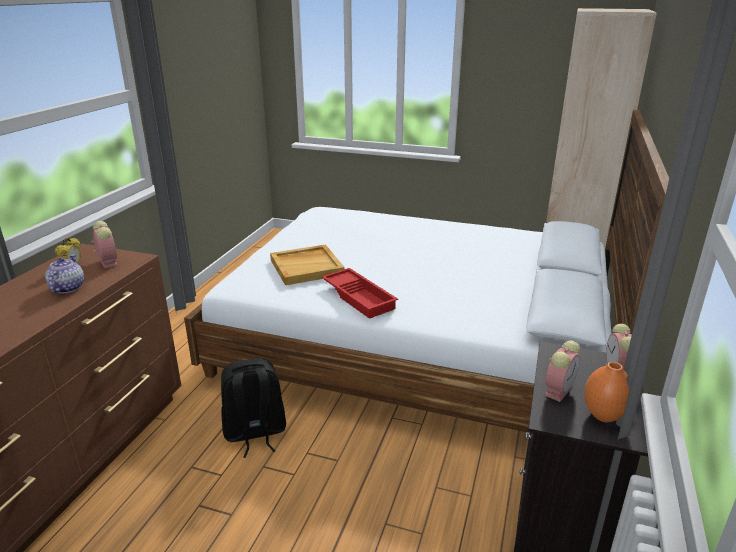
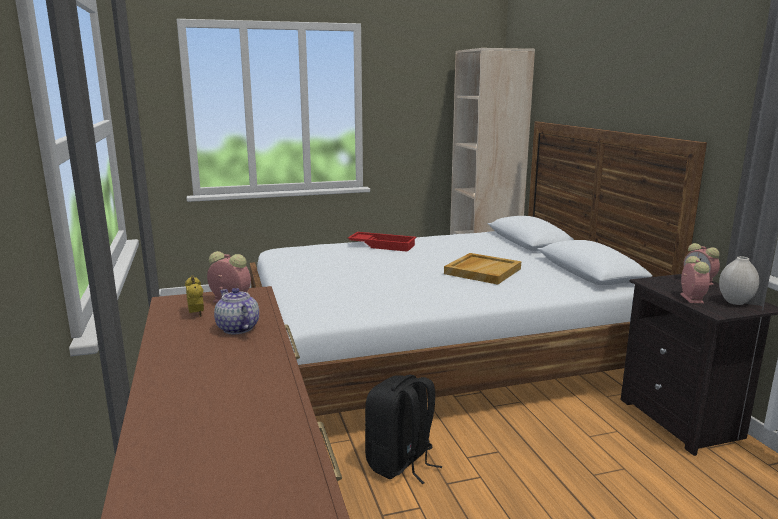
camera: 35 degrees left, 10 degrees down
beige tray [270,244,345,285] -> beige tray moved to [444,253,521,285]
red tray [322,268,398,319] -> red tray moved to [347,232,417,252]
orange vase [584,362,629,422] -> white vase [719,256,759,305]

